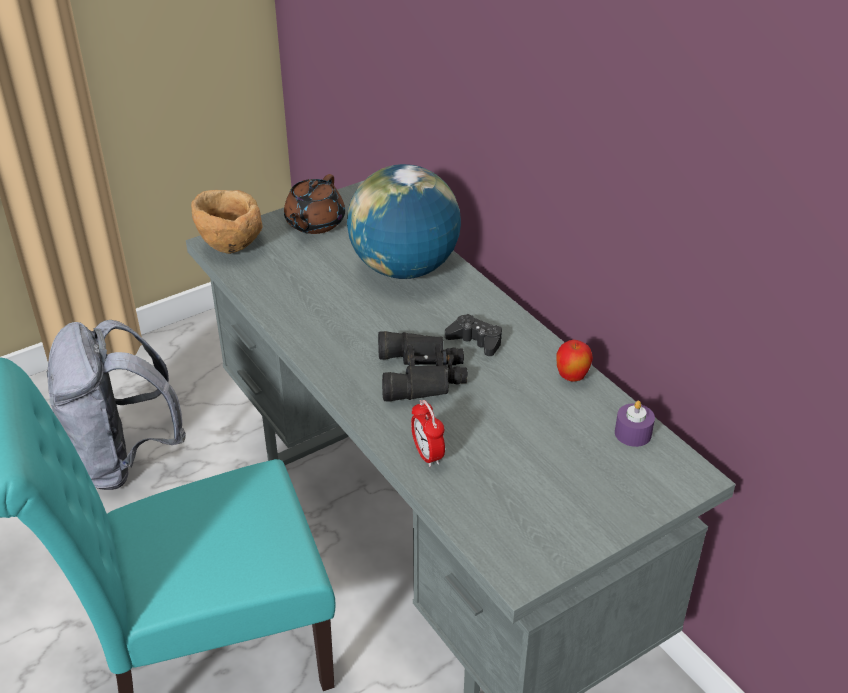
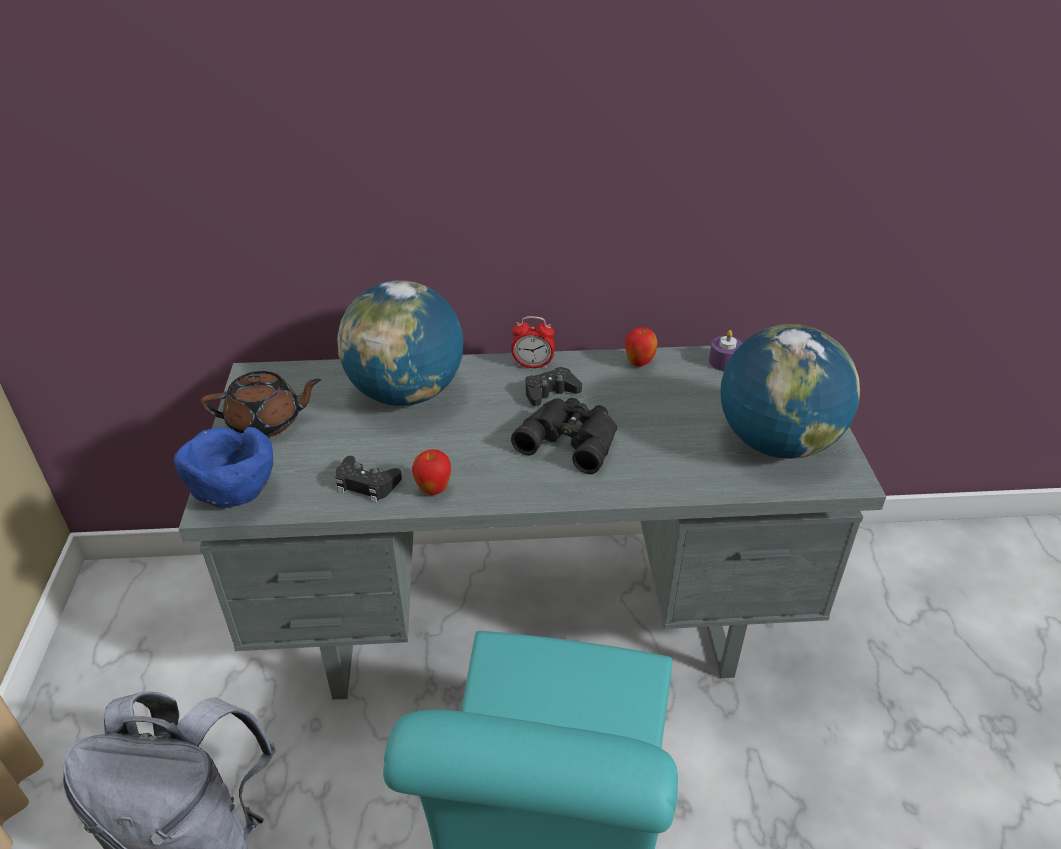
camera: 60 degrees left, 0 degrees up
brown bowl [191,190,262,254] -> blue bowl [174,427,273,508]
brown teapot [284,174,345,234] -> brown teapot turned 60 degrees counterclockwise [201,371,321,437]
alarm clock [411,400,445,467] -> alarm clock moved to [511,316,555,369]
none -> black game controller [336,456,402,503]
none -> apple [412,449,451,495]
none -> globe [720,324,860,459]

